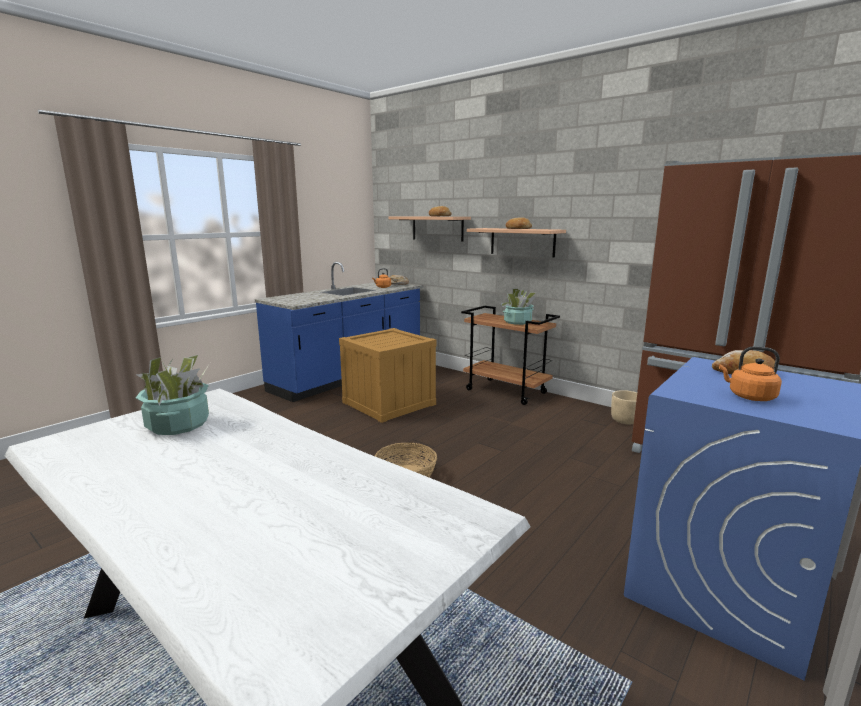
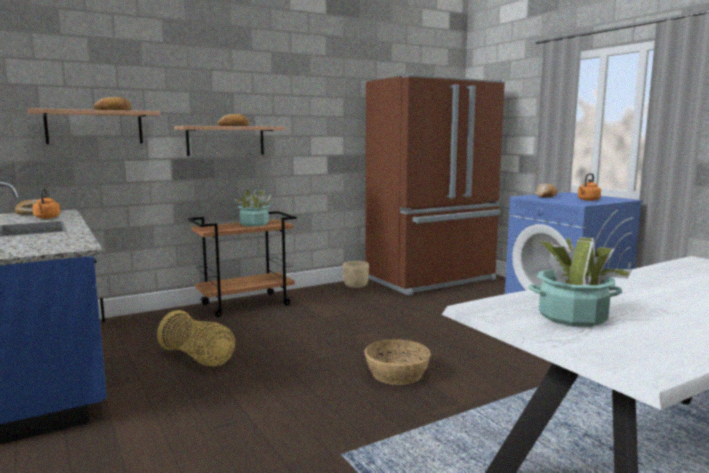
camera: 70 degrees left, 5 degrees down
crate [339,328,436,423] -> basket [157,310,235,366]

